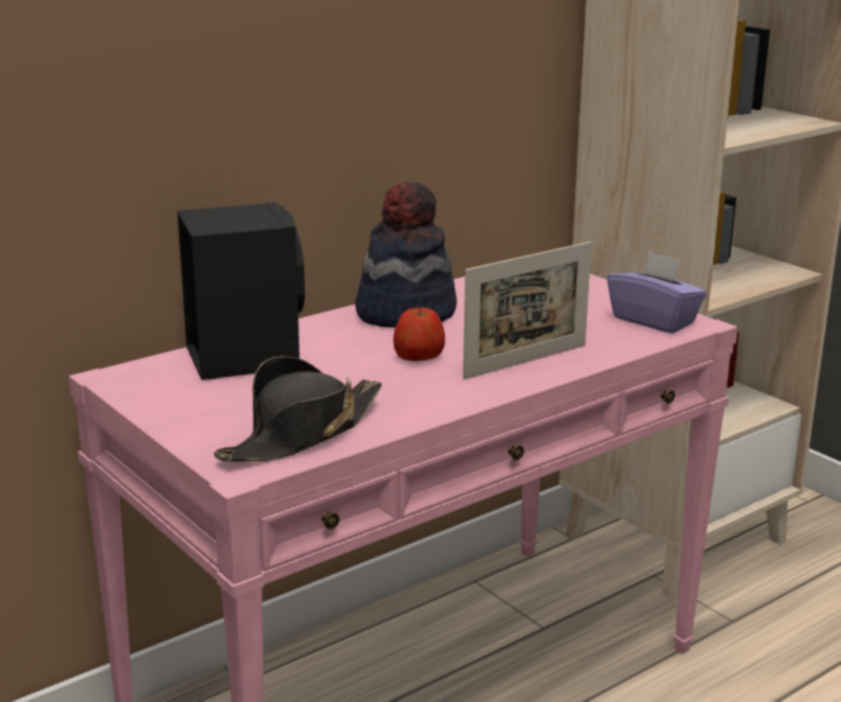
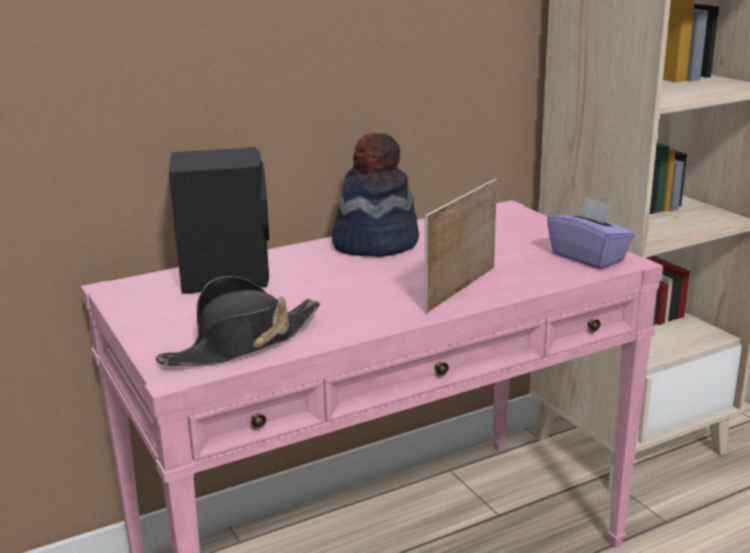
camera: 10 degrees right, 0 degrees up
apple [393,308,445,361] -> none
picture frame [463,241,592,379] -> picture frame turned 150 degrees clockwise [425,178,497,313]

